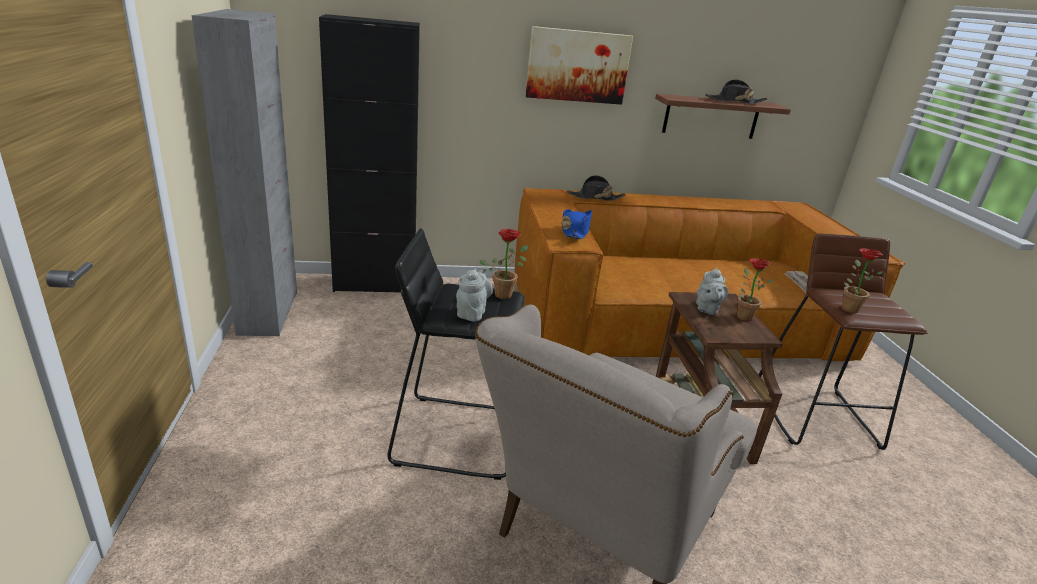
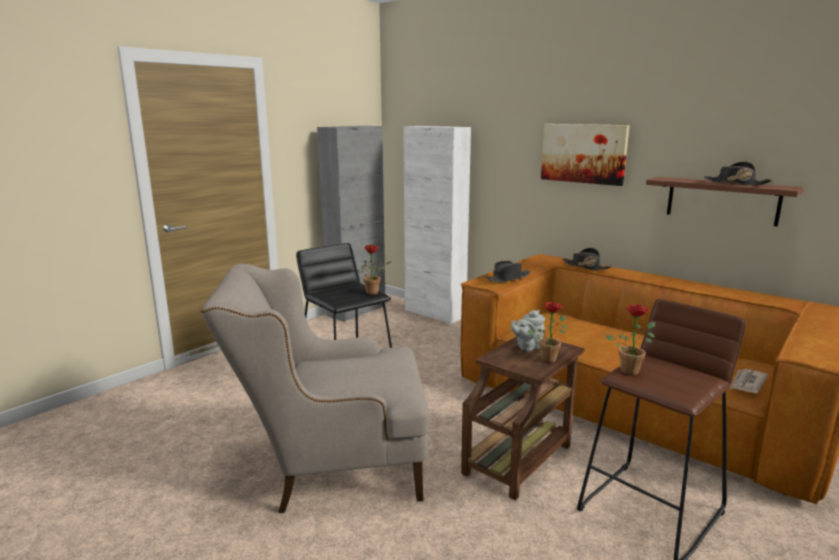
camera: 50 degrees right, 10 degrees down
black cabinet [319,14,420,292] -> white cabinet [404,126,471,324]
grey teapot [456,266,493,322] -> none
blue hat [561,209,592,239] -> black hat [484,261,530,283]

